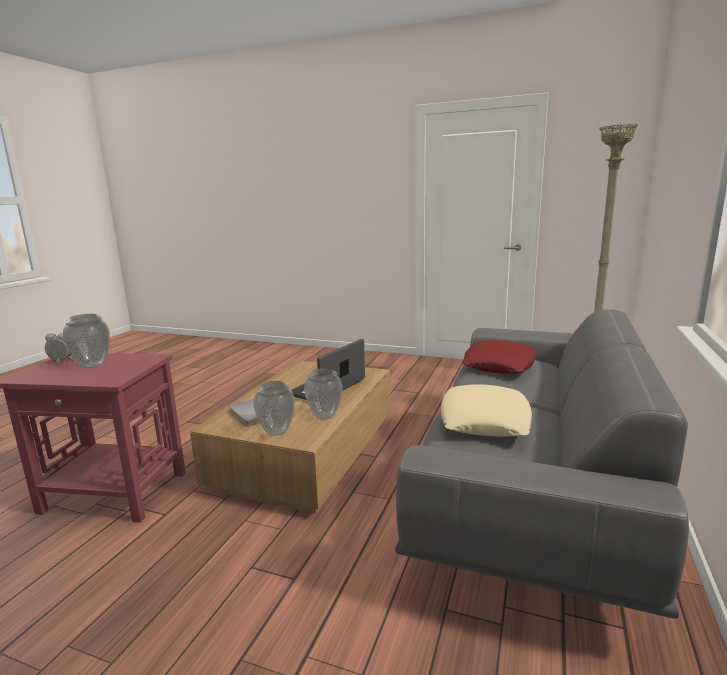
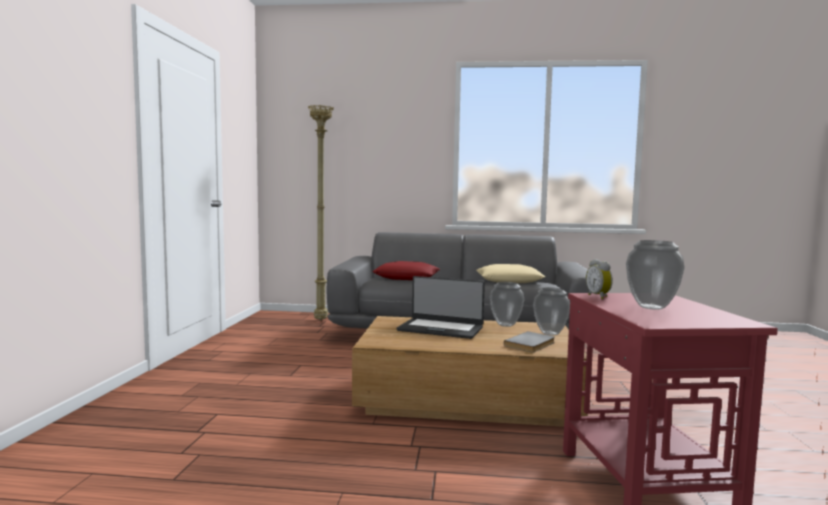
camera: 105 degrees left, 10 degrees down
alarm clock [45,333,74,365] -> alarm clock moved to [586,259,613,299]

